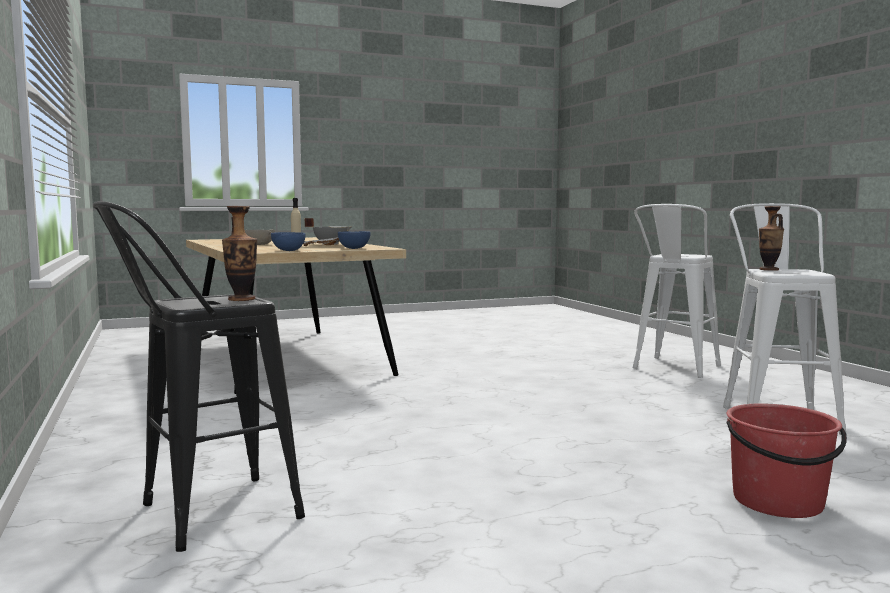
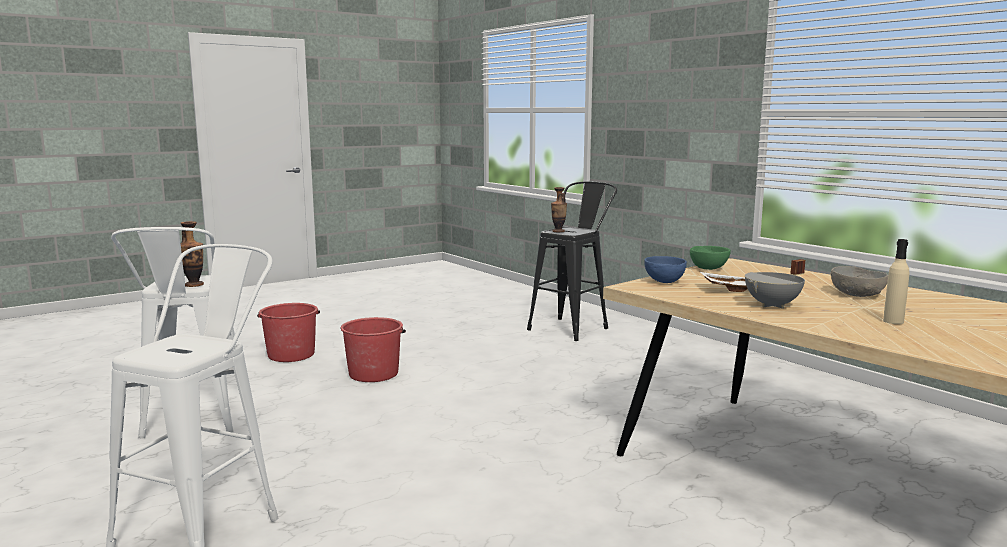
camera: 165 degrees right, 5 degrees up
blue bowl [271,232,305,251] -> green bowl [690,246,731,270]
none -> red bucket [340,317,406,382]

